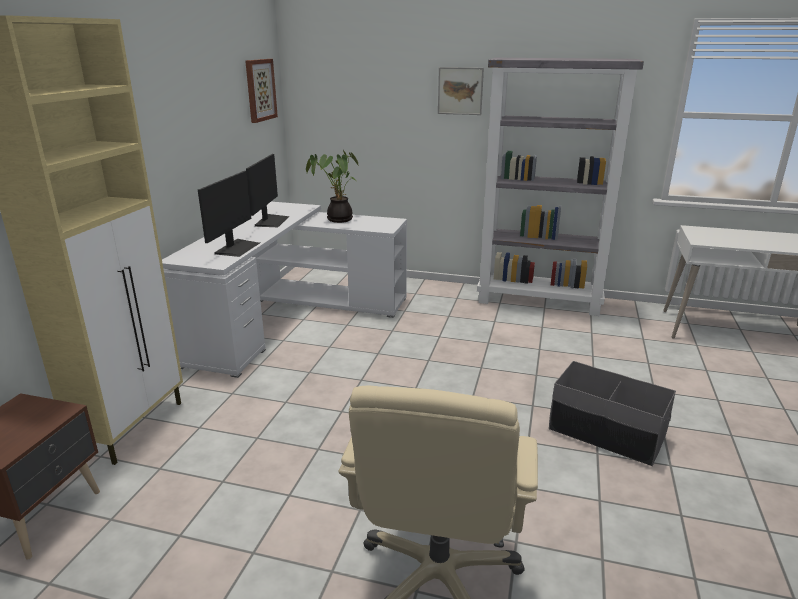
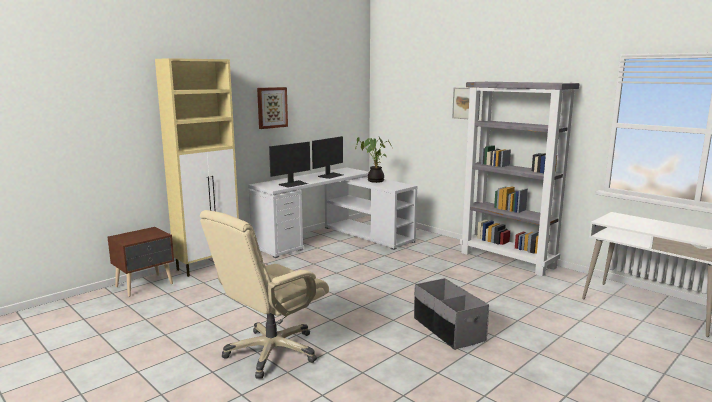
camera: 30 degrees right, 10 degrees down
picture [245,59,278,123] -> picture moved to [257,87,288,129]

